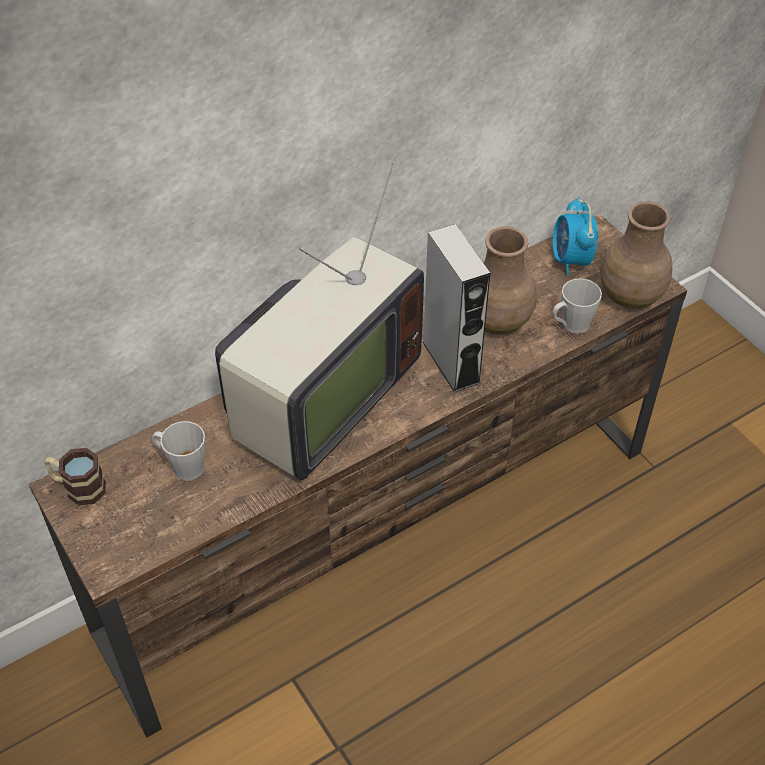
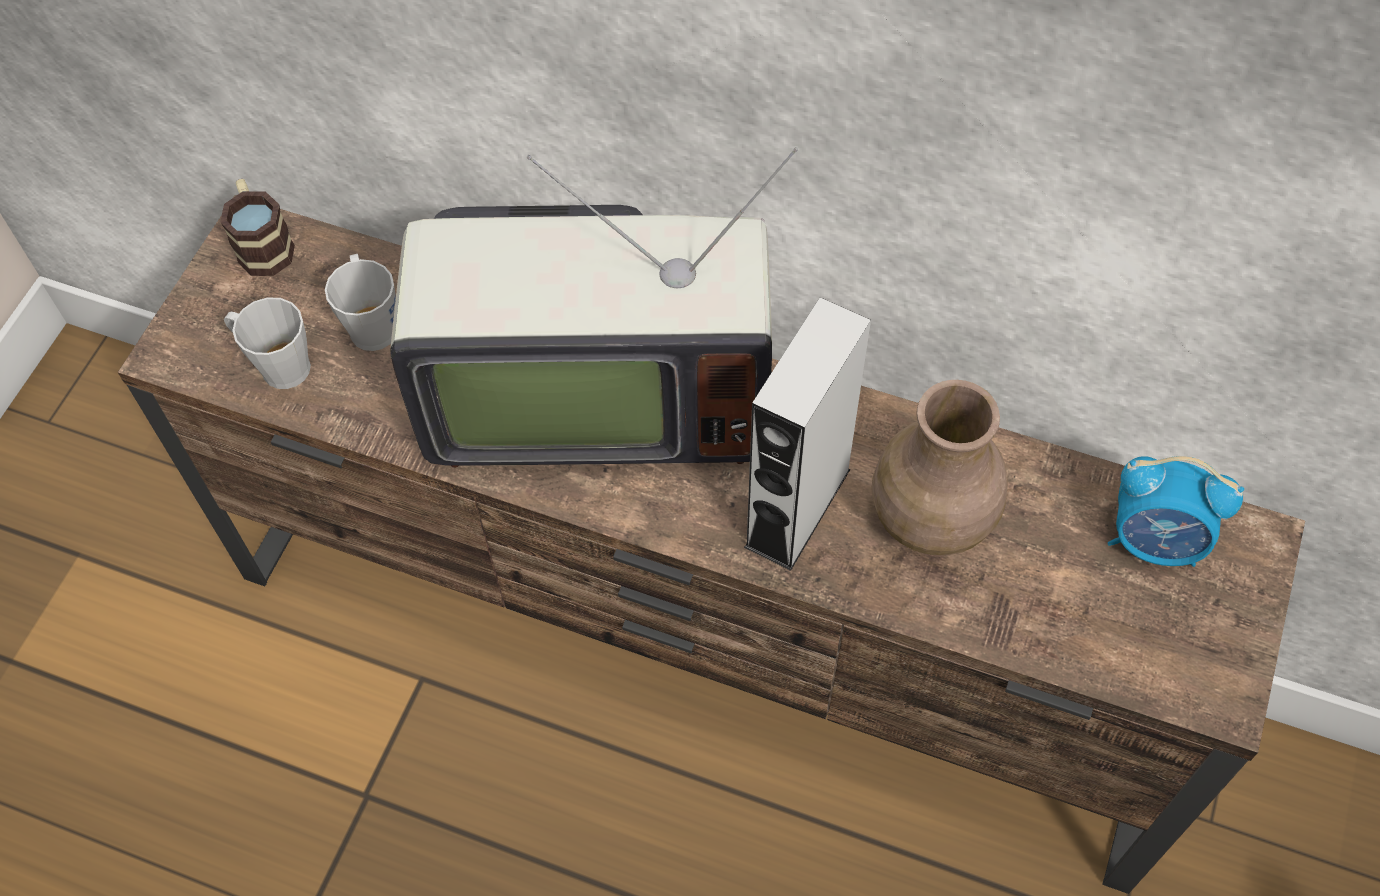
camera: 55 degrees right, 10 degrees up
grey mug [552,278,602,334] -> grey mug moved to [224,297,311,389]
alarm clock [553,197,598,276] -> alarm clock turned 120 degrees counterclockwise [1108,456,1244,567]
brown vase [600,201,672,309] -> none

